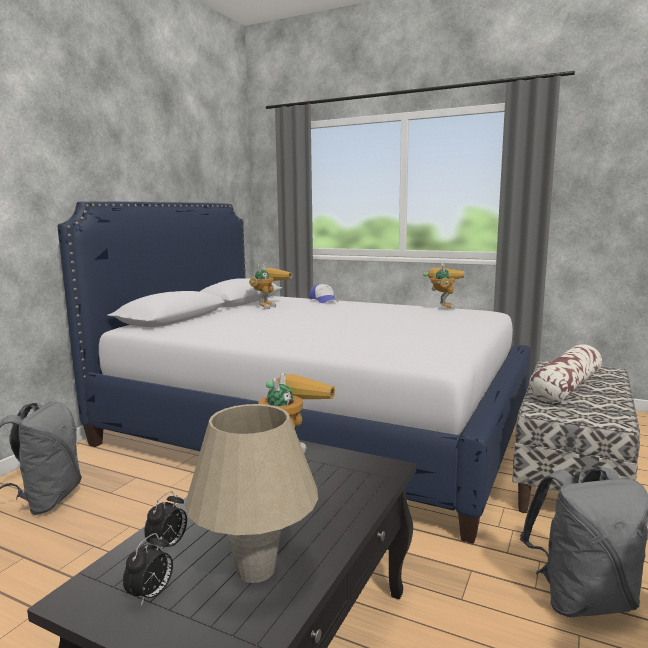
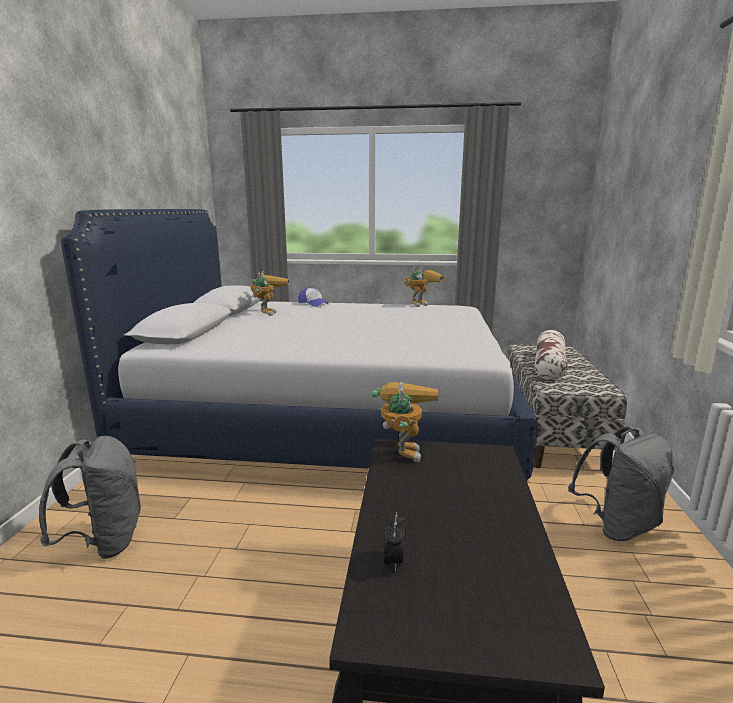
camera: 20 degrees left, 5 degrees up
alarm clock [123,533,173,606] -> none
beige table lamp [185,404,318,583] -> none
toy robot [423,263,464,310] -> toy robot turned 75 degrees clockwise [404,266,445,307]

